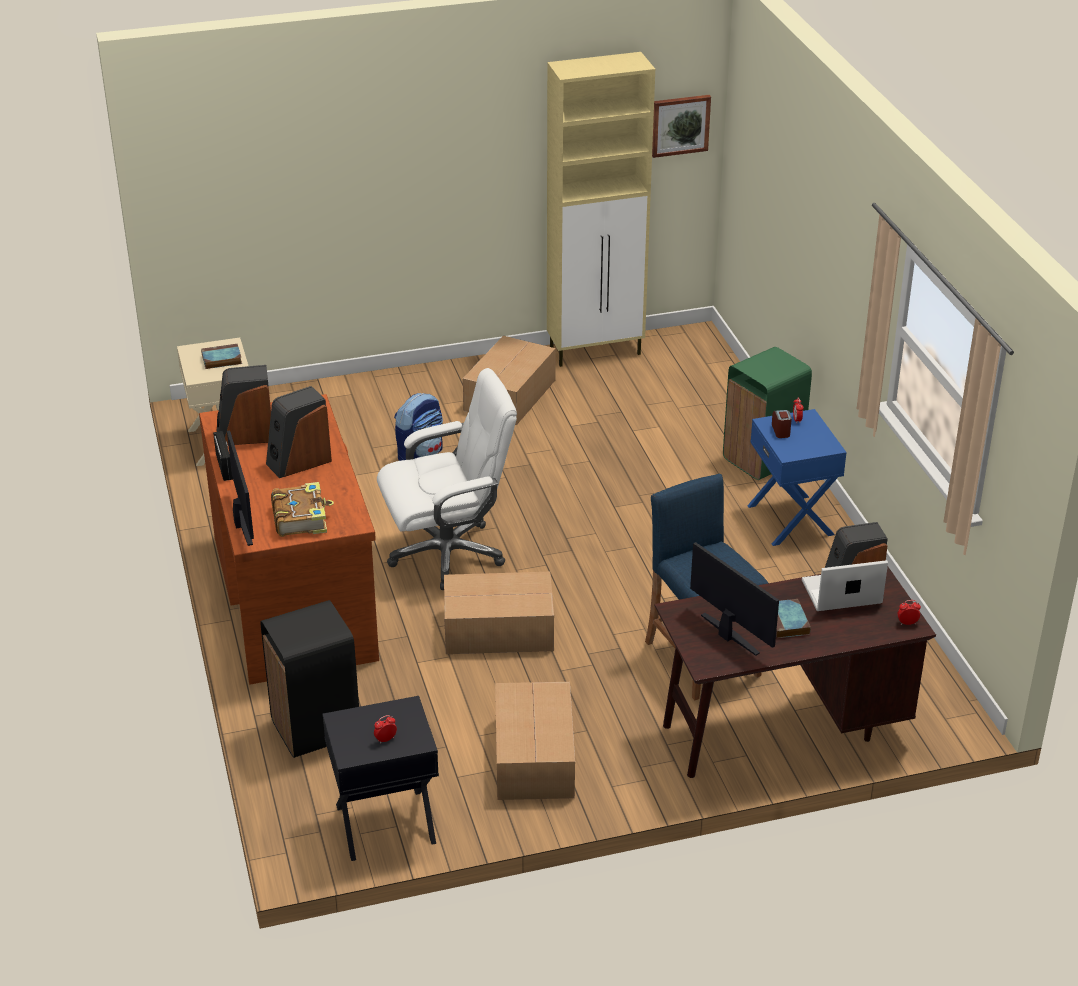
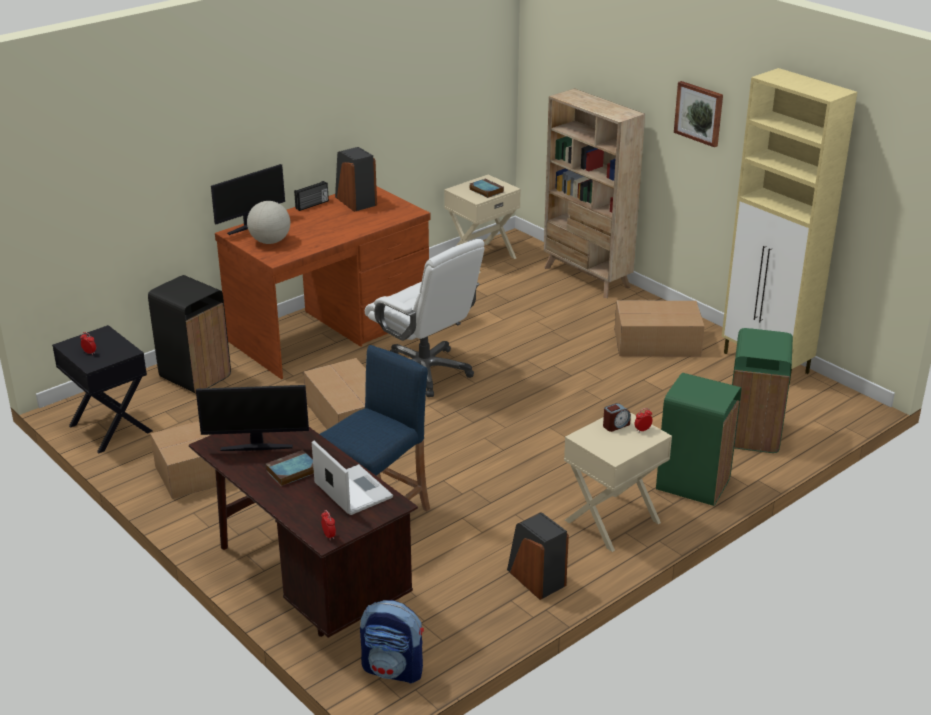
camera: 65 degrees right, 5 degrees down
speaker [266,386,332,478] -> none
book [271,482,334,537] -> globe [247,201,290,244]
backpack [394,393,443,461] -> backpack moved to [360,600,424,683]
picture [652,95,711,158] -> picture moved to [674,81,723,147]
monitor [690,542,779,656] -> monitor turned 60 degrees clockwise [196,385,309,451]
blue nightstand [748,409,847,546] -> beige nightstand [564,412,672,552]
none -> beige bookcase [544,88,645,298]
none -> green trash can [732,328,793,453]

